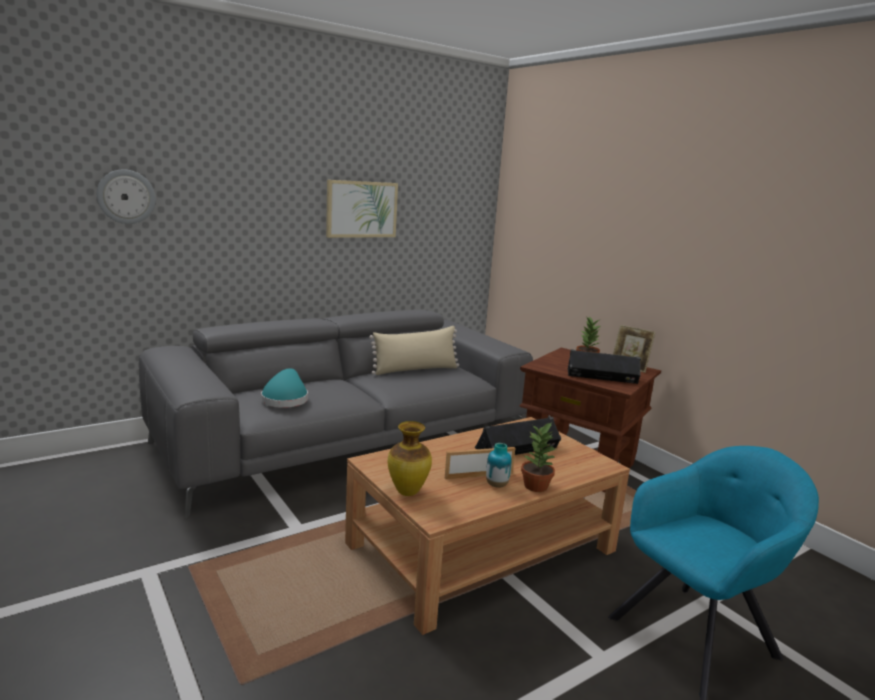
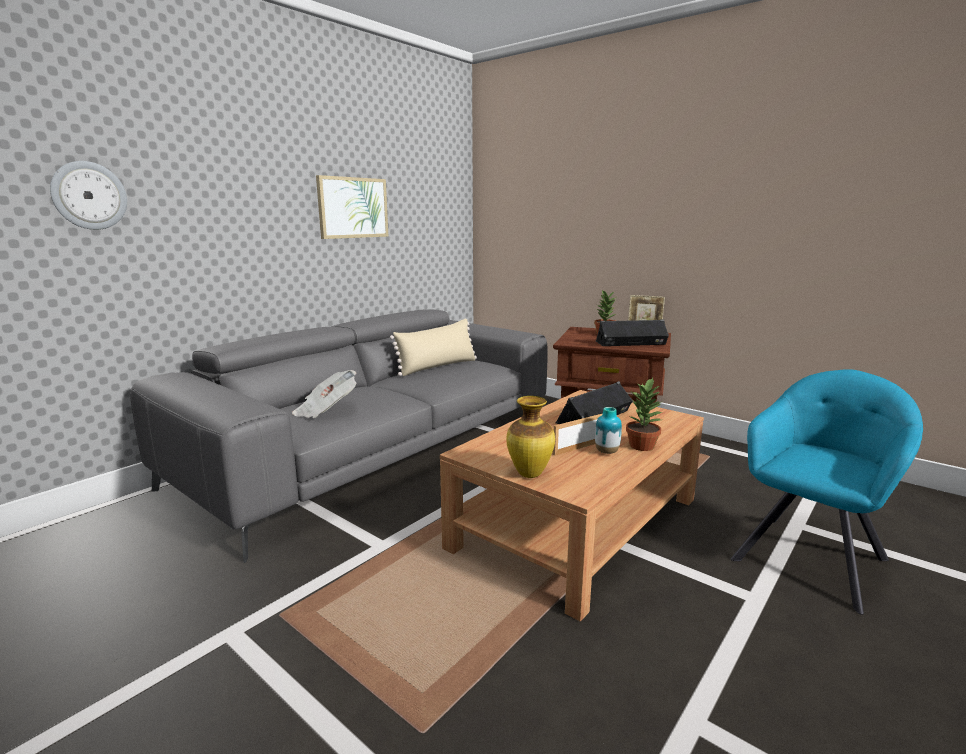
camera: 15 degrees left, 0 degrees up
turquoise hat [261,368,308,408] -> newspaper [292,370,356,418]

